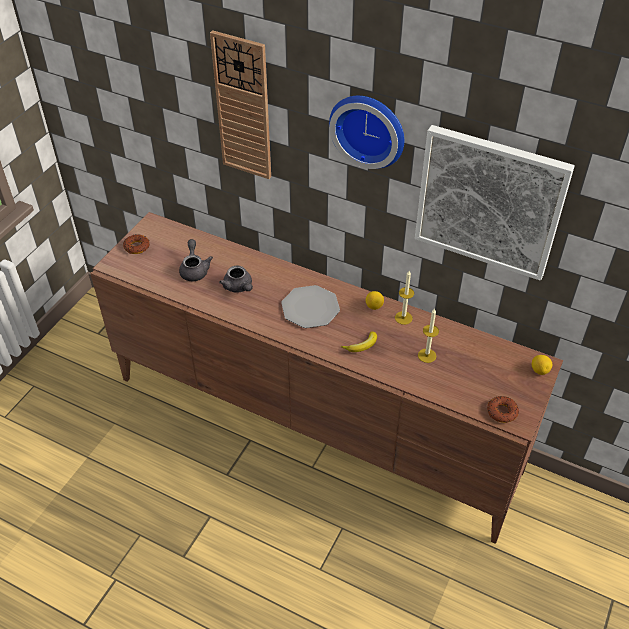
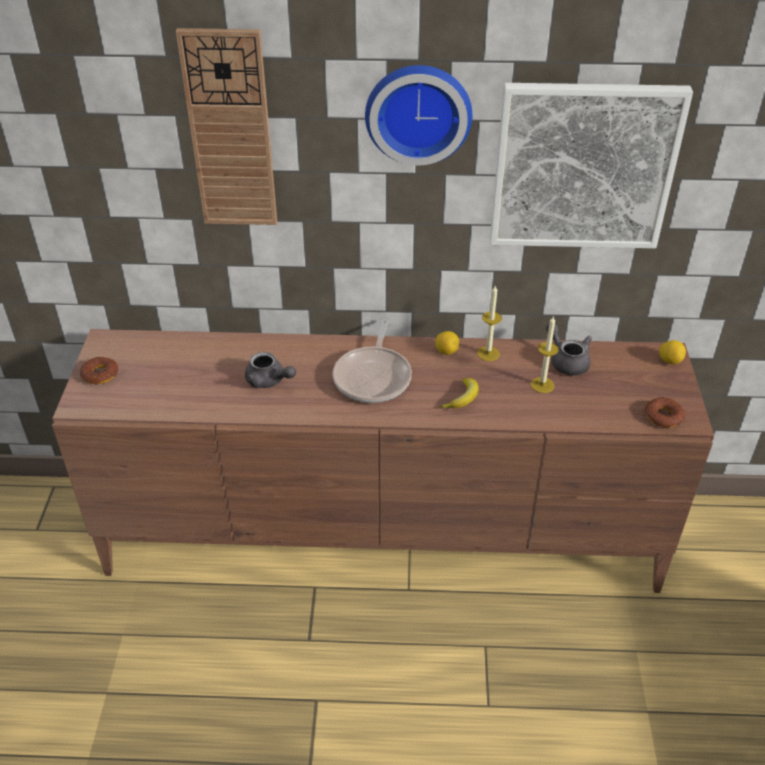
camera: 25 degrees left, 5 degrees down
grey teapot [179,239,213,281] -> grey teapot moved to [546,323,592,376]
plate [281,285,340,328] -> frying pan [333,319,412,403]

